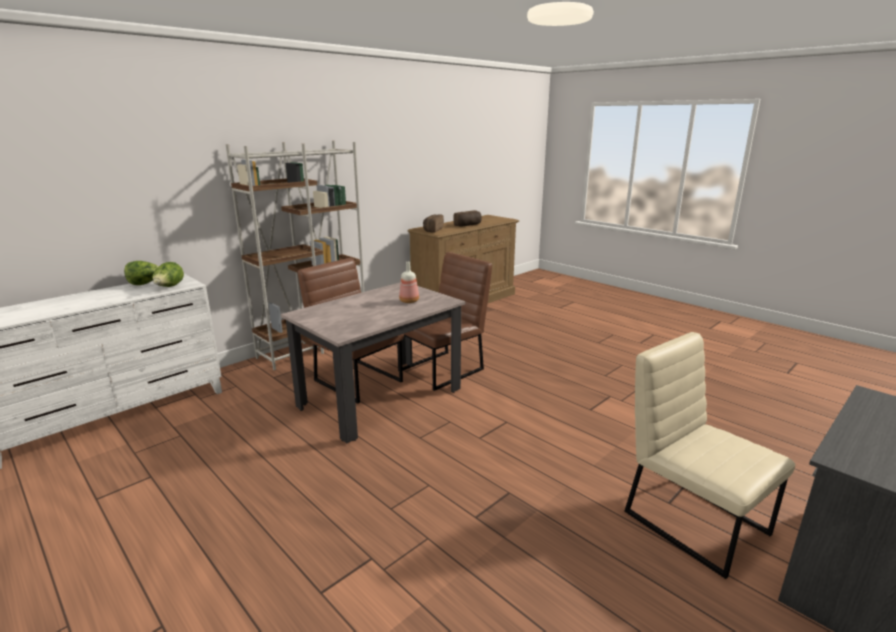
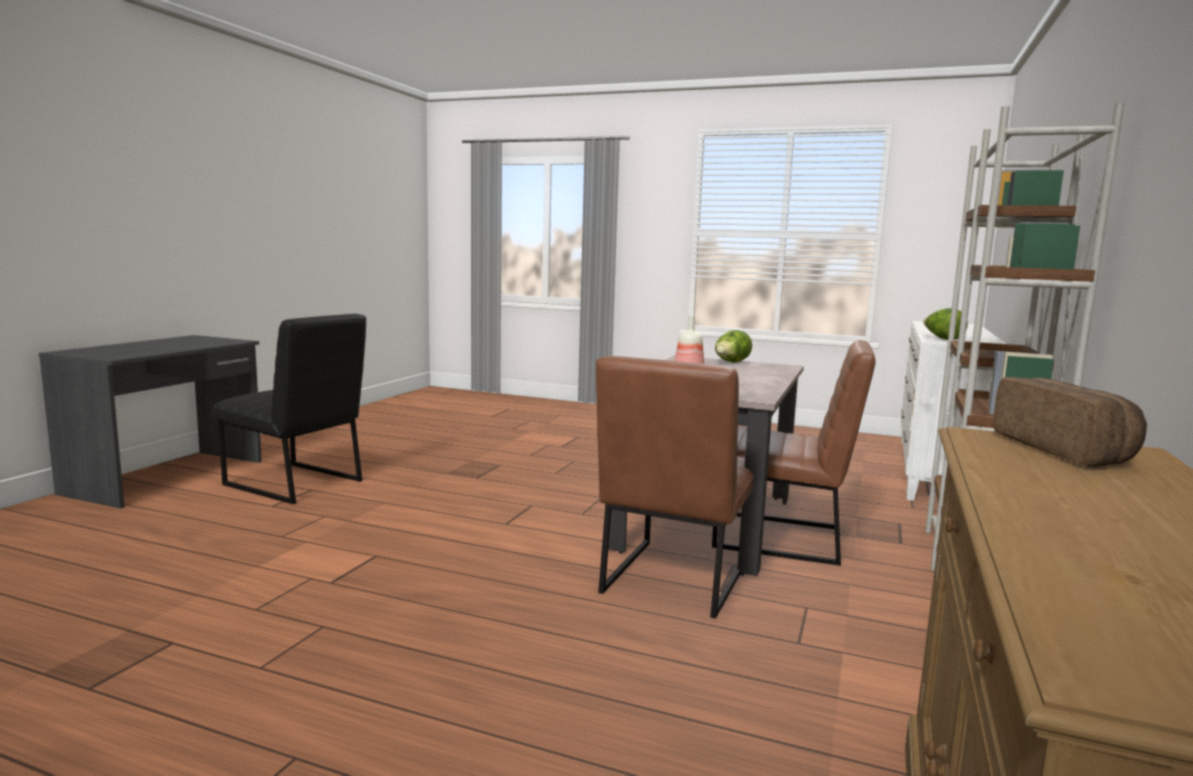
camera: 155 degrees right, 10 degrees down
lettuce [124,261,159,285] -> lettuce moved to [715,330,752,363]
bread [453,210,482,227] -> none
beige chair [624,332,795,579] -> black chair [213,314,366,504]

